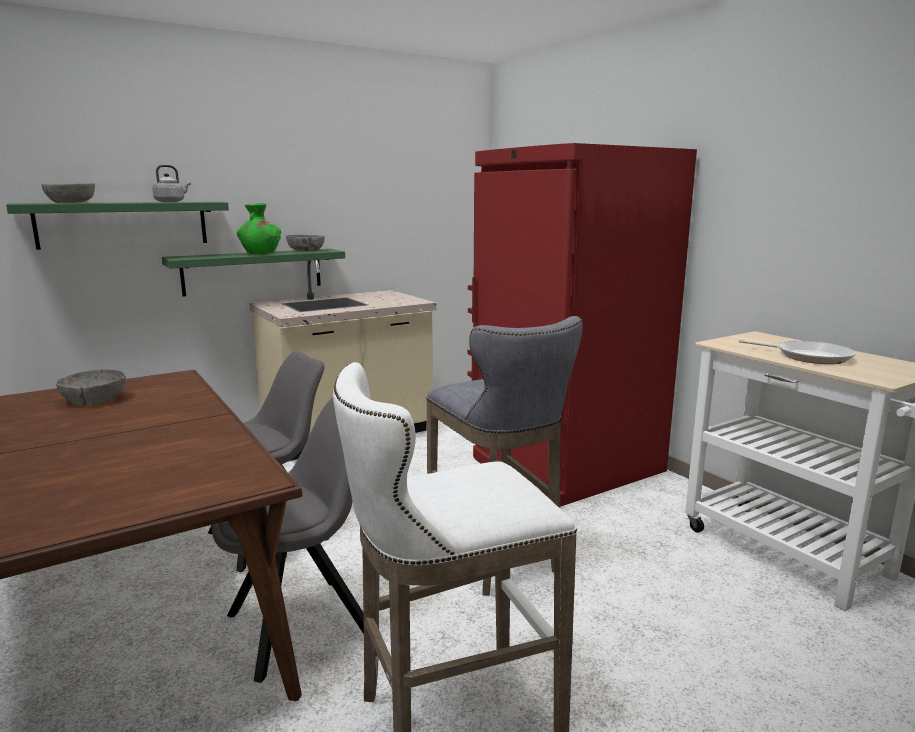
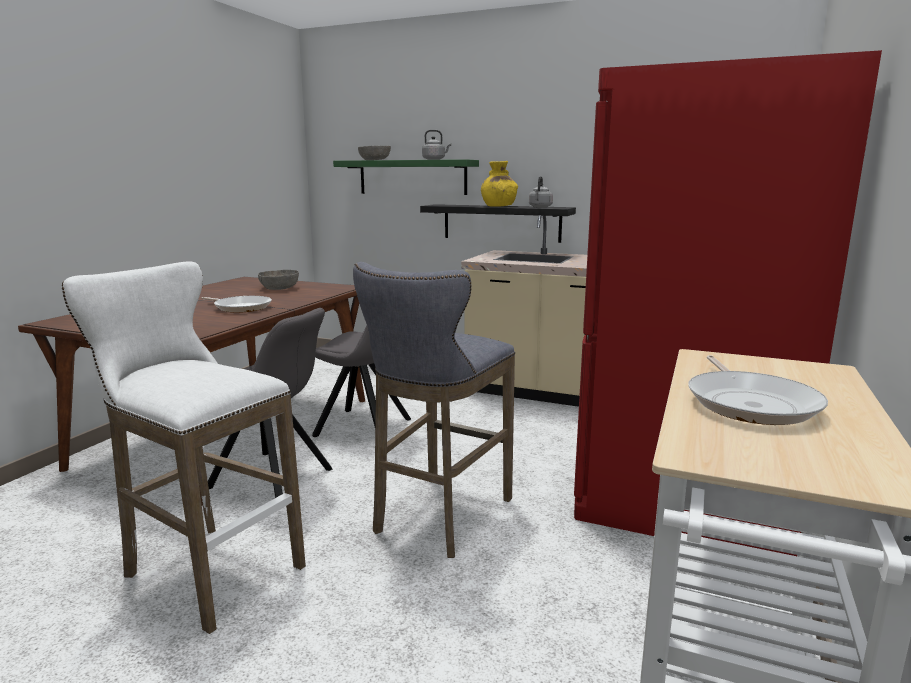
camera: 55 degrees right, 0 degrees up
green shelf [162,249,345,296] -> black shelf [420,204,576,243]
green vase [237,203,281,254] -> yellow vase [481,161,518,207]
grey bowl [286,235,325,251] -> grey kettle [529,176,553,207]
none -> frying pan [202,296,272,313]

